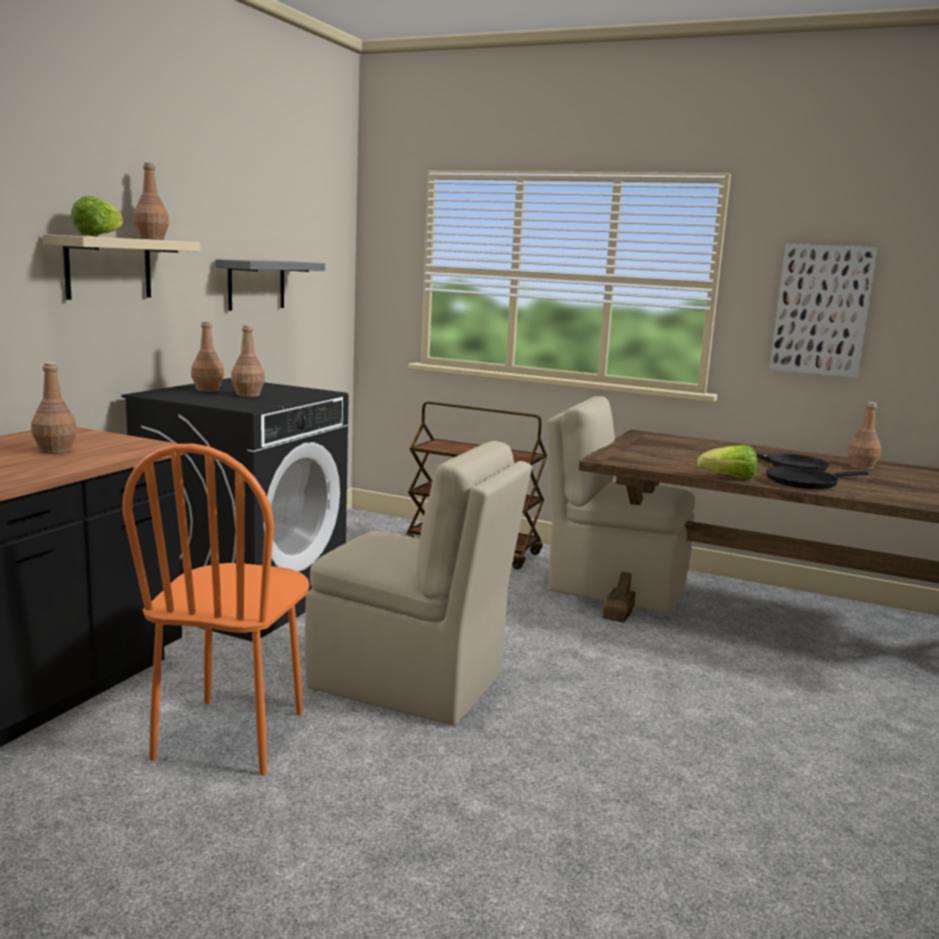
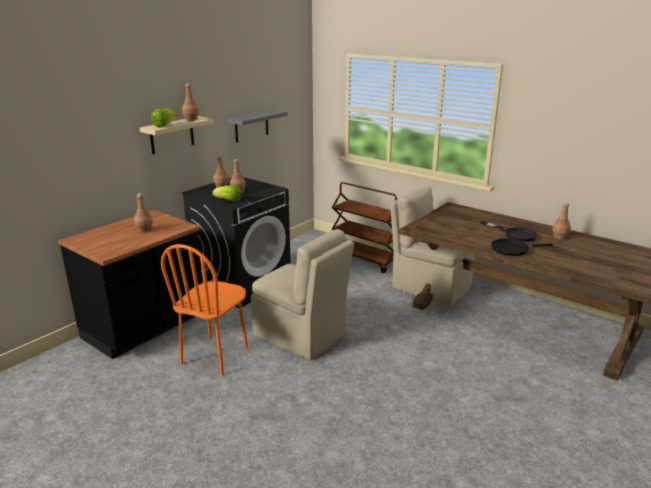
camera: 15 degrees right, 10 degrees up
lettuce [697,445,757,479] -> lettuce moved to [212,185,241,202]
picture [769,244,877,378] -> none

